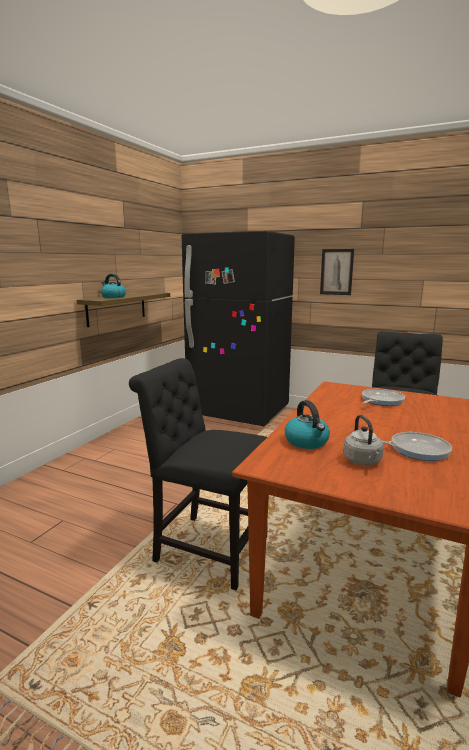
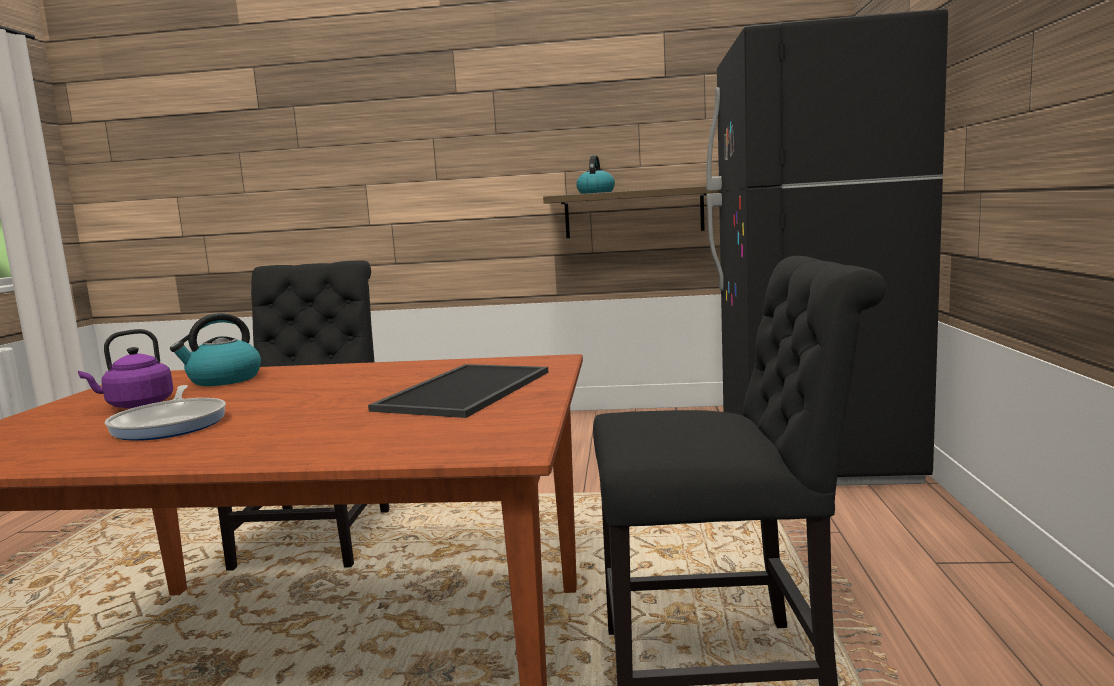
camera: 70 degrees right, 5 degrees down
picture [320,249,354,295] -> none
grey kettle [344,415,384,465] -> purple kettle [78,329,173,408]
frying pan [362,389,405,406] -> tray [368,364,549,418]

